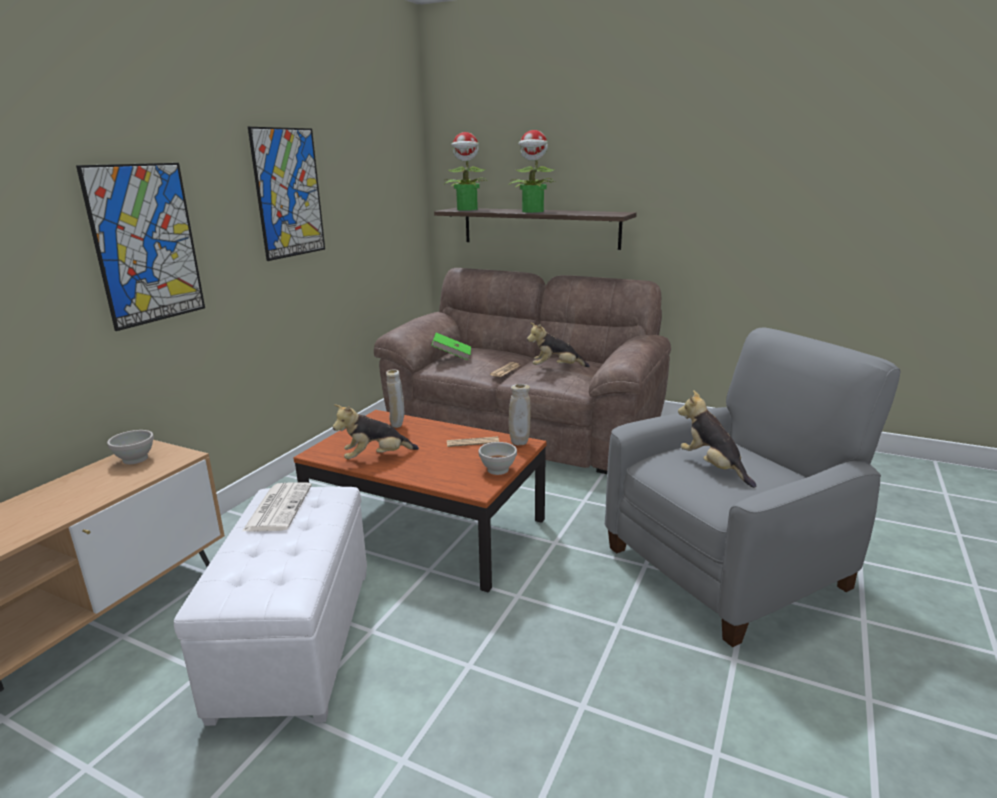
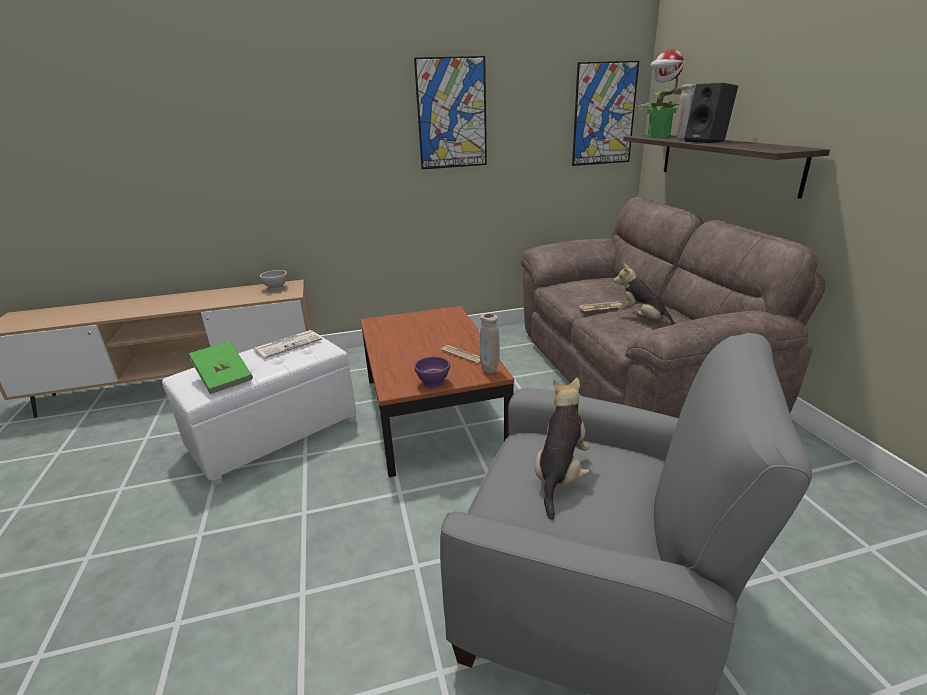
camera: 50 degrees right, 5 degrees up
picture [76,163,205,331] -> picture moved to [572,61,639,166]
plush toy [333,404,419,459] -> none
beige vase [386,369,404,428] -> beige vase moved to [676,84,695,139]
green book [431,333,471,360] -> green book moved to [189,341,253,394]
white bowl [479,442,517,475] -> purple bowl [414,357,450,388]
potted plant [510,130,556,213] -> black speaker [684,83,738,143]

